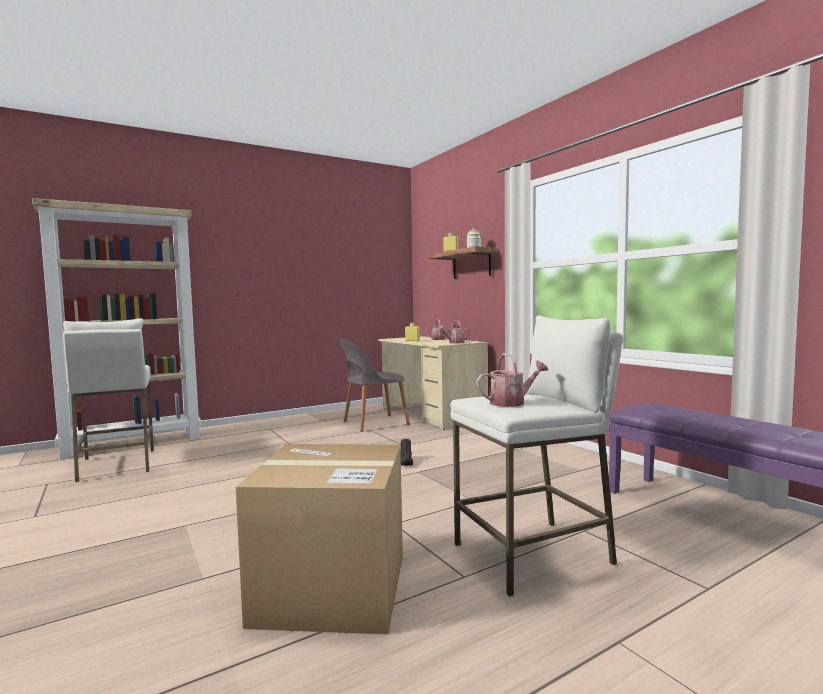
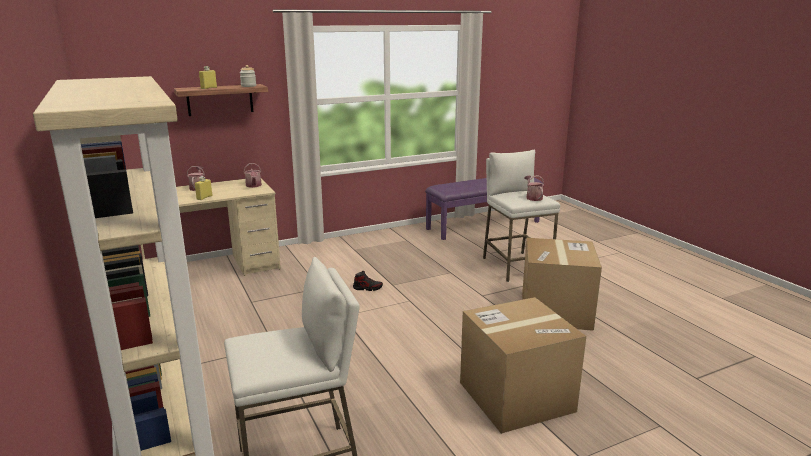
camera: 85 degrees left, 15 degrees up
grey chair [339,339,410,432] -> none
none -> cardboard box [460,297,586,434]

